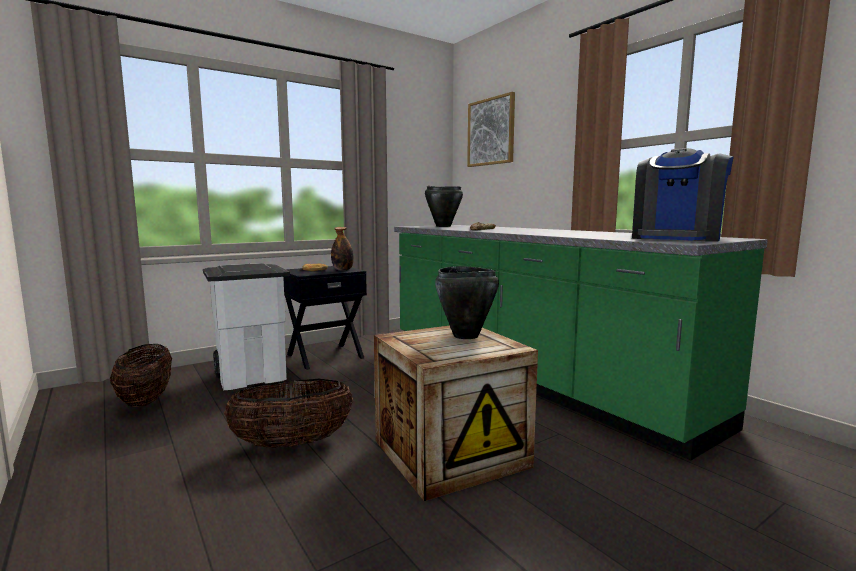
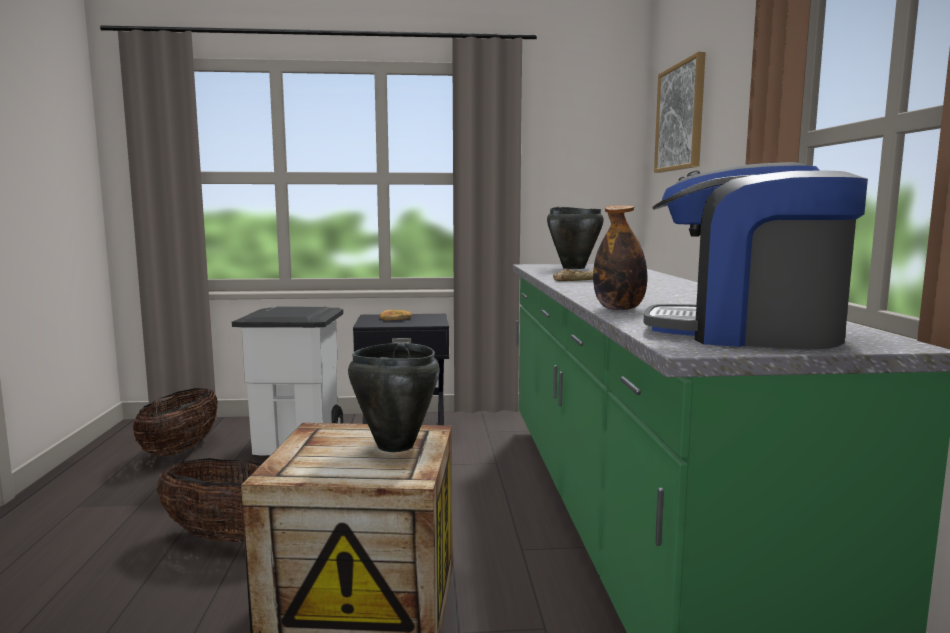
camera: 30 degrees right, 0 degrees up
bottle [331,227,354,271] -> bottle moved to [593,205,647,310]
coffee machine [632,148,734,242] -> coffee machine turned 45 degrees clockwise [643,162,868,349]

